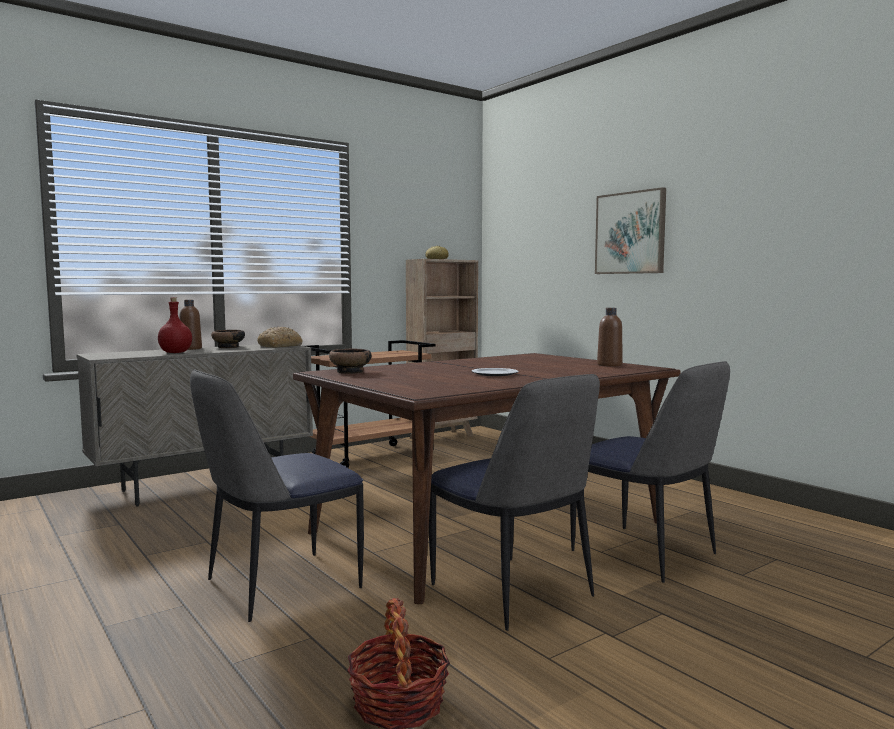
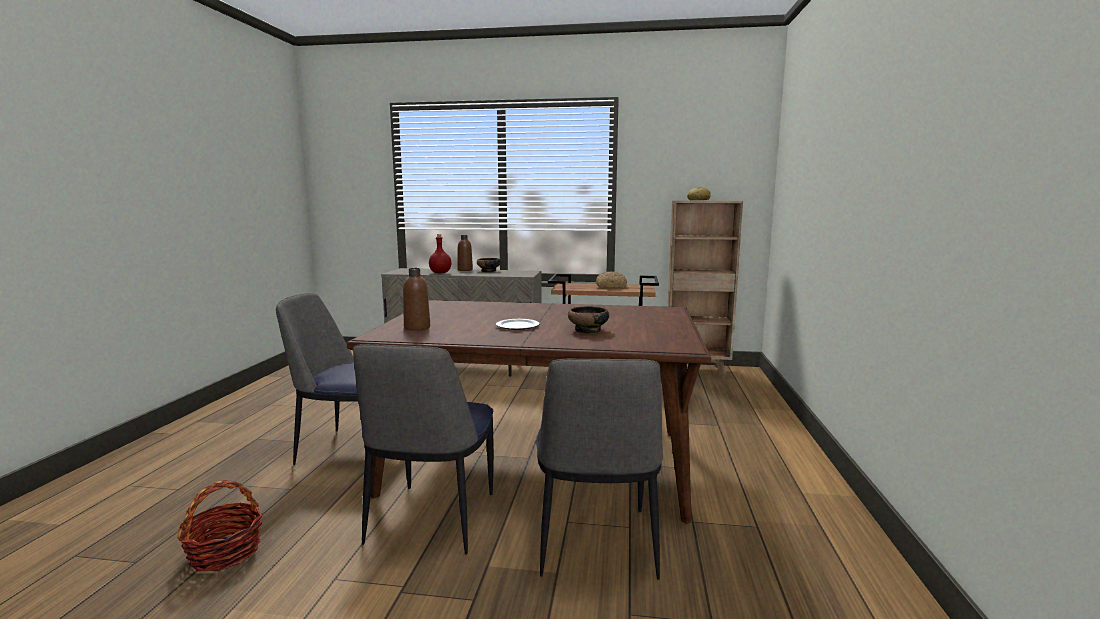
camera: 45 degrees right, 5 degrees up
bread [257,327,303,348] -> bread moved to [596,271,627,288]
bowl [329,349,371,374] -> bowl moved to [568,306,609,334]
picture [595,187,666,274] -> none
brown bottle [597,308,623,367] -> brown bottle moved to [403,268,430,331]

